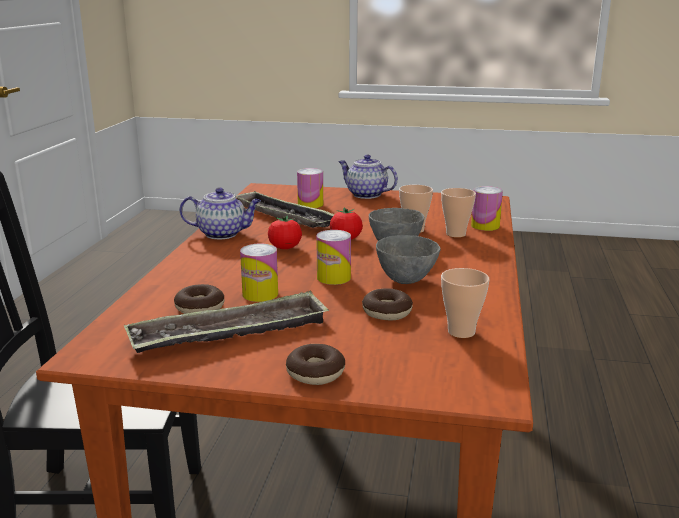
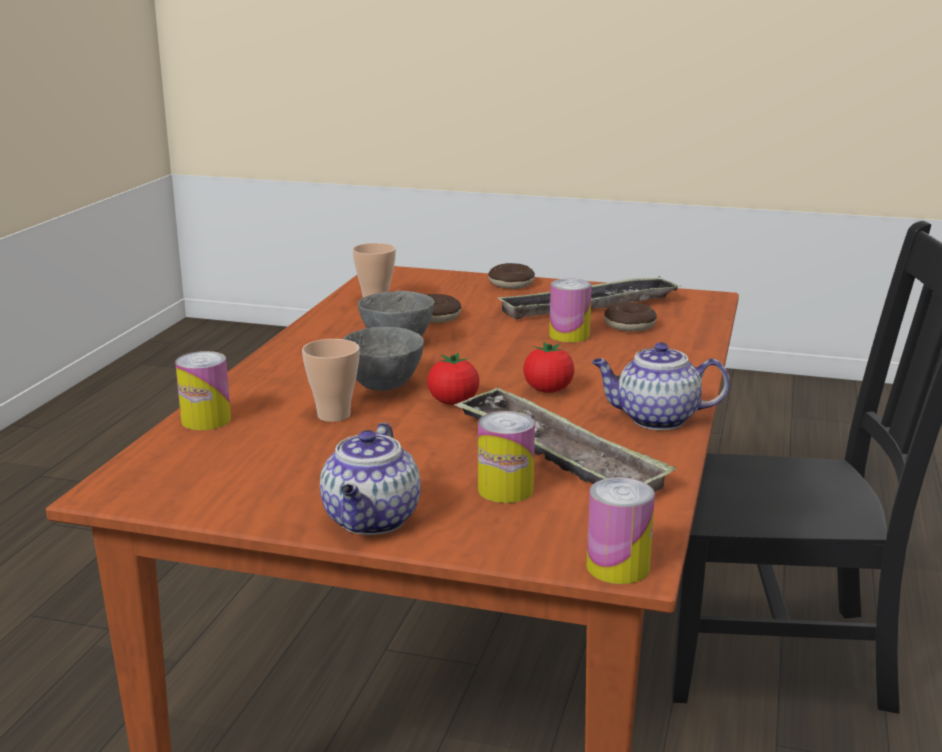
camera: 175 degrees left, 0 degrees up
can [316,230,351,285] -> can moved to [586,477,655,584]
teapot [338,154,398,199] -> teapot turned 60 degrees clockwise [320,423,421,535]
cup [441,188,476,238] -> none

